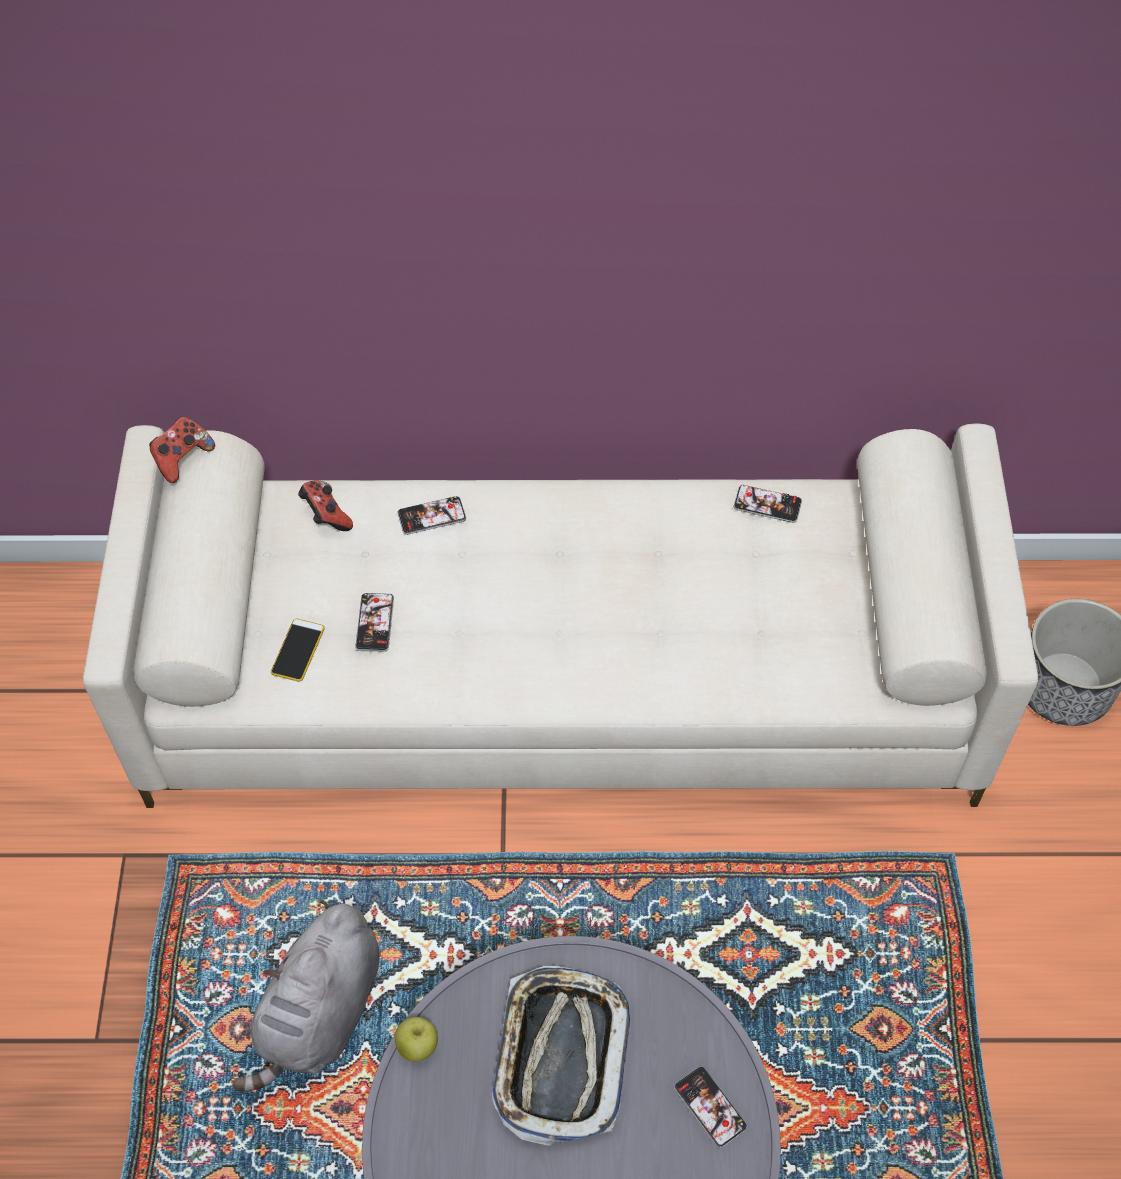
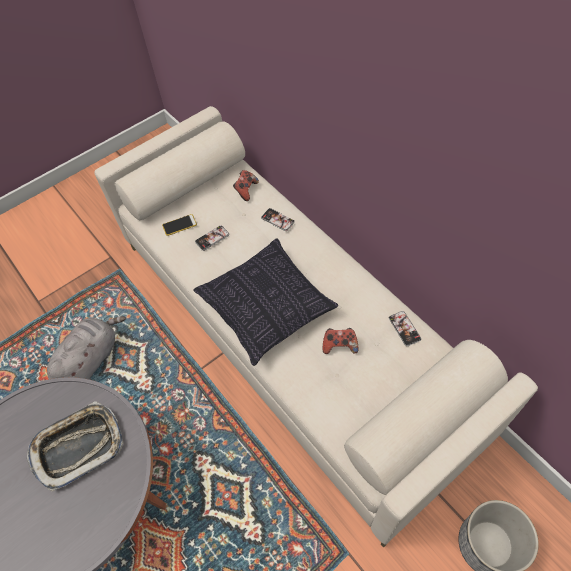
camera: 55 degrees right, 0 degrees up
game controller [149,417,215,483] -> game controller moved to [323,328,359,354]
grey plush toy [233,900,379,1092] -> grey plush toy turned 135 degrees clockwise [47,316,126,380]
apple [395,1017,438,1061] -> none
phone [674,1066,747,1148] -> none
none -> pillow [193,238,338,366]

